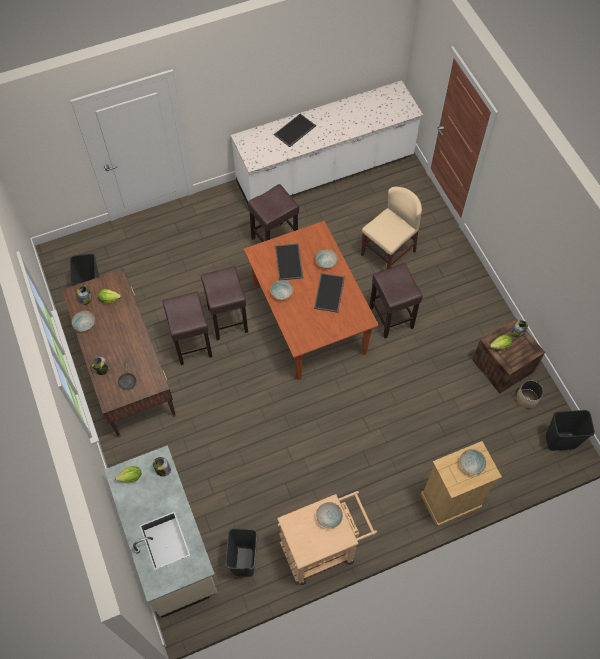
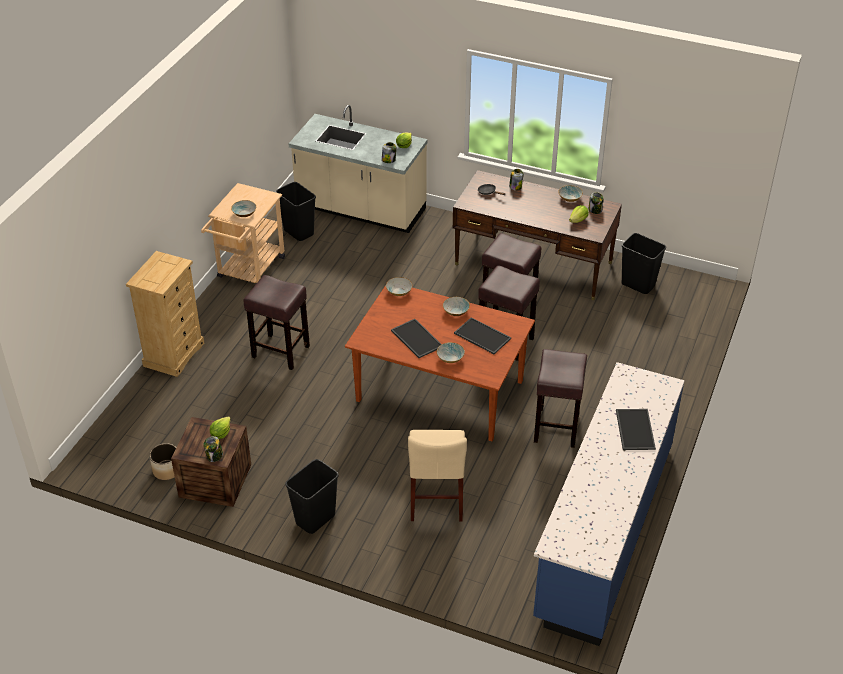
camera: 135 degrees right, 20 degrees down
white counter [231,80,423,204] -> blue counter [533,362,685,646]
brown stool [369,264,423,338] -> brown stool moved to [243,275,310,370]
bowl [460,449,486,475] -> bowl moved to [386,277,412,296]
black trash can [546,410,595,451] -> black trash can moved to [285,459,339,534]

